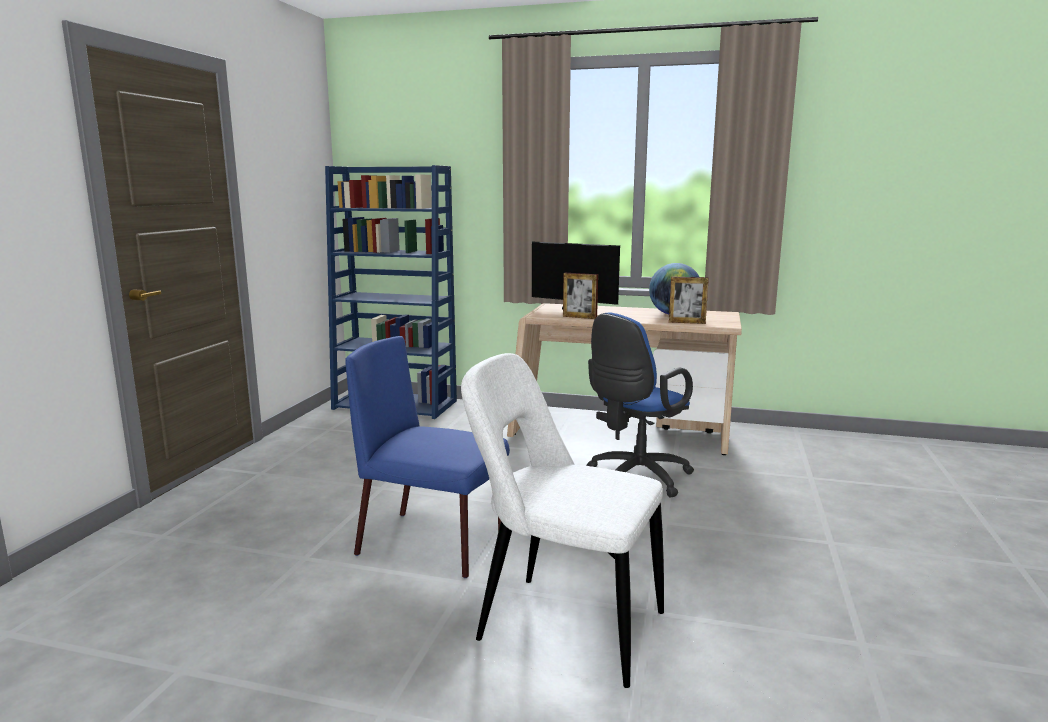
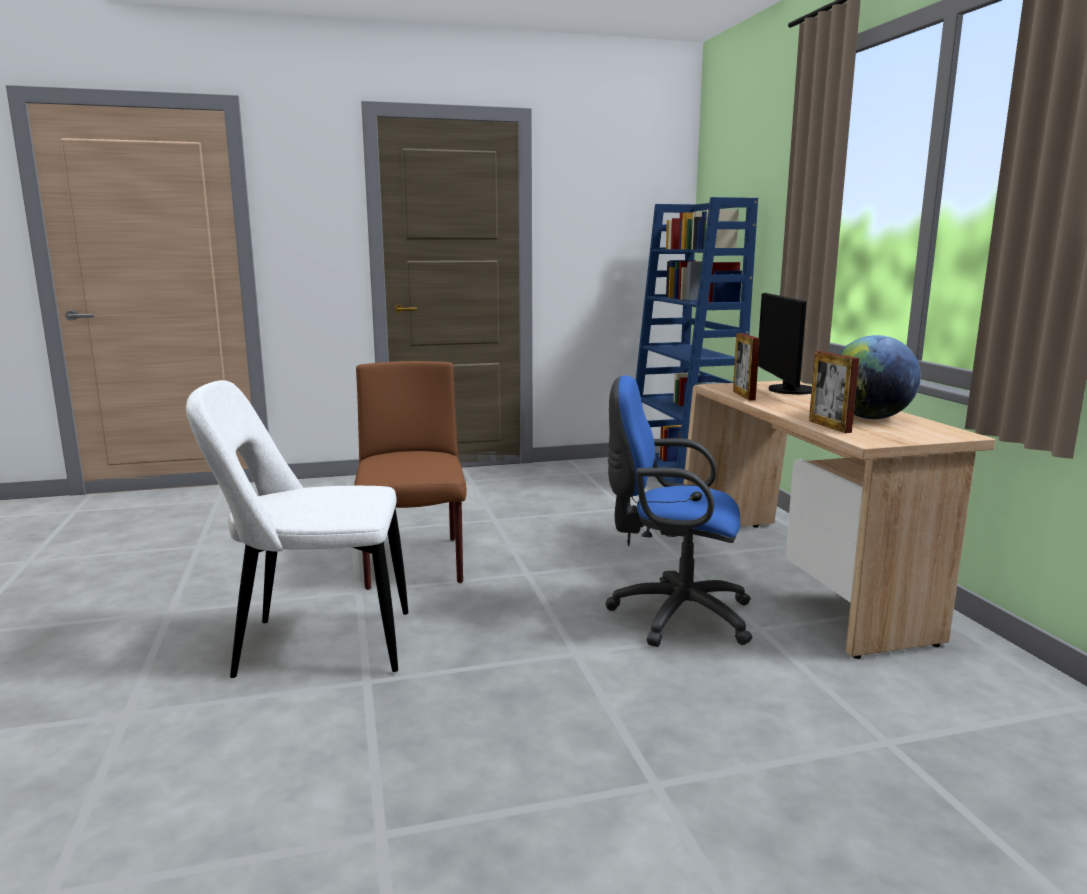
camera: 60 degrees right, 0 degrees up
blue chair [345,336,510,578] -> brown chair [354,361,467,590]
white chair [461,353,664,688] -> white chair turned 90 degrees counterclockwise [186,380,408,678]

